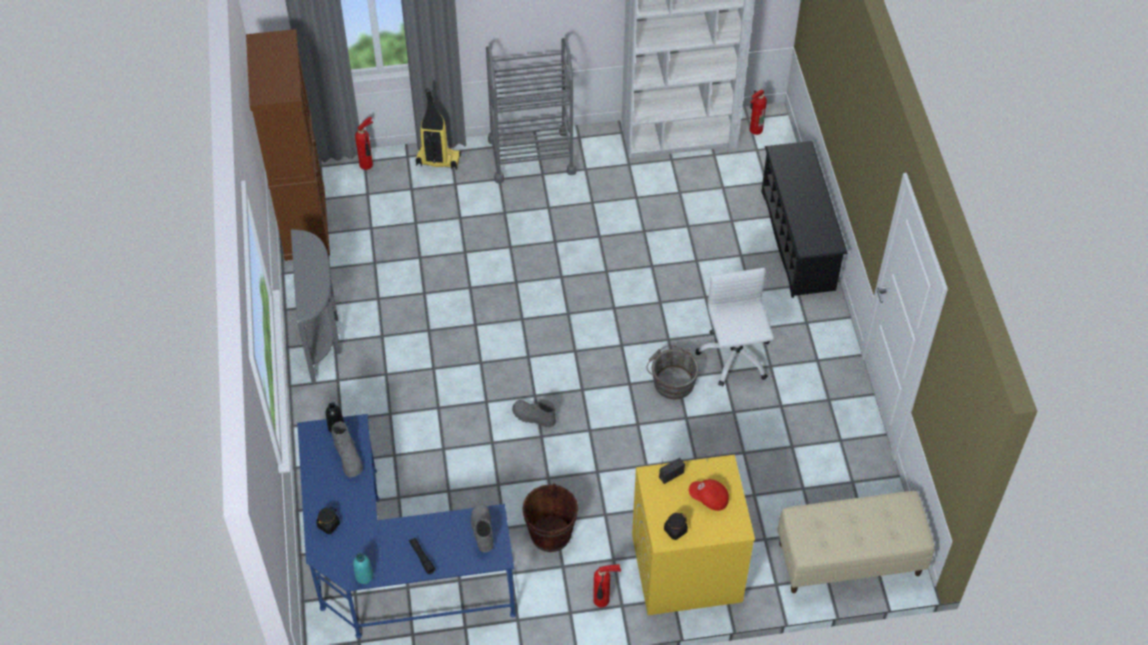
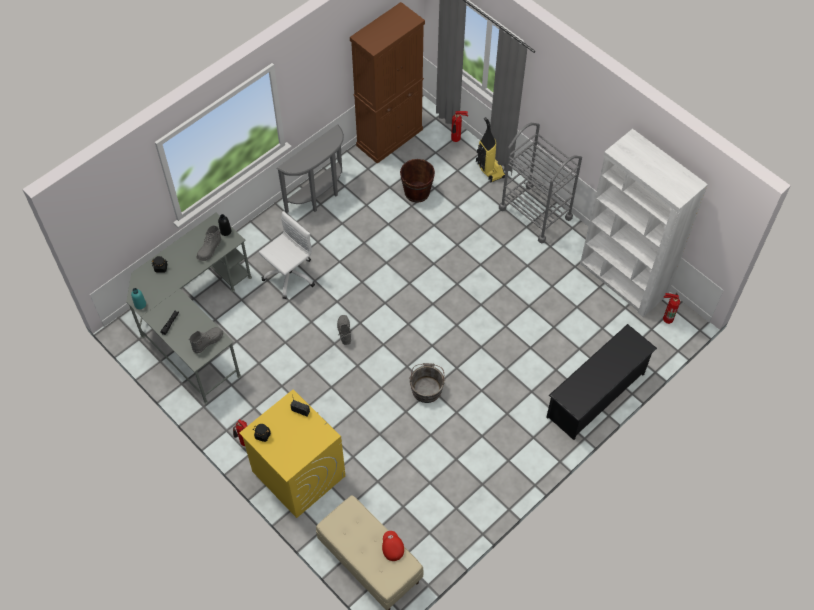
camera: 55 degrees right, 5 degrees up
blue desk [297,414,516,638] -> grey desk [126,213,252,404]
brown bucket [522,484,578,552] -> brown bucket moved to [400,159,435,203]
red cap [689,479,729,511] -> red cap moved to [382,531,404,561]
white office chair [696,268,774,386] -> white office chair moved to [259,211,315,299]

